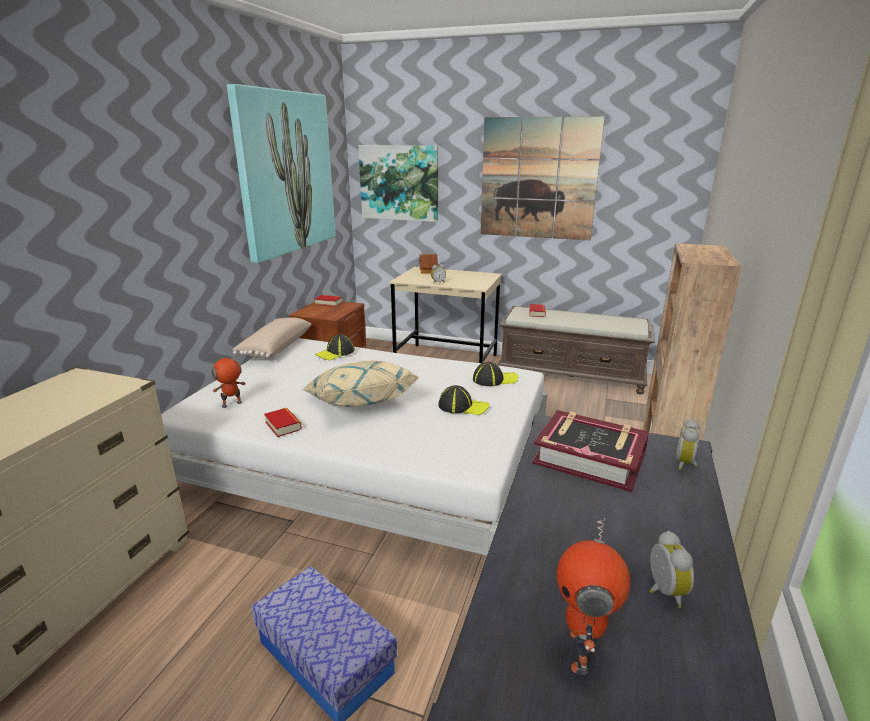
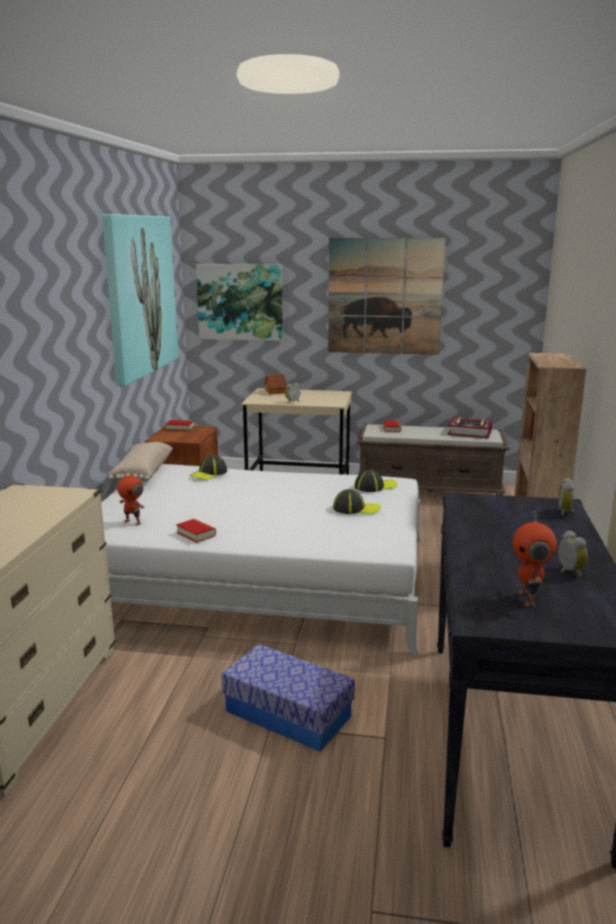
camera: 10 degrees left, 5 degrees down
toy robot [212,353,246,408] -> toy robot turned 105 degrees counterclockwise [117,470,145,526]
beige pillow [302,361,419,407] -> none
book [532,410,649,492] -> book moved to [447,417,492,439]

